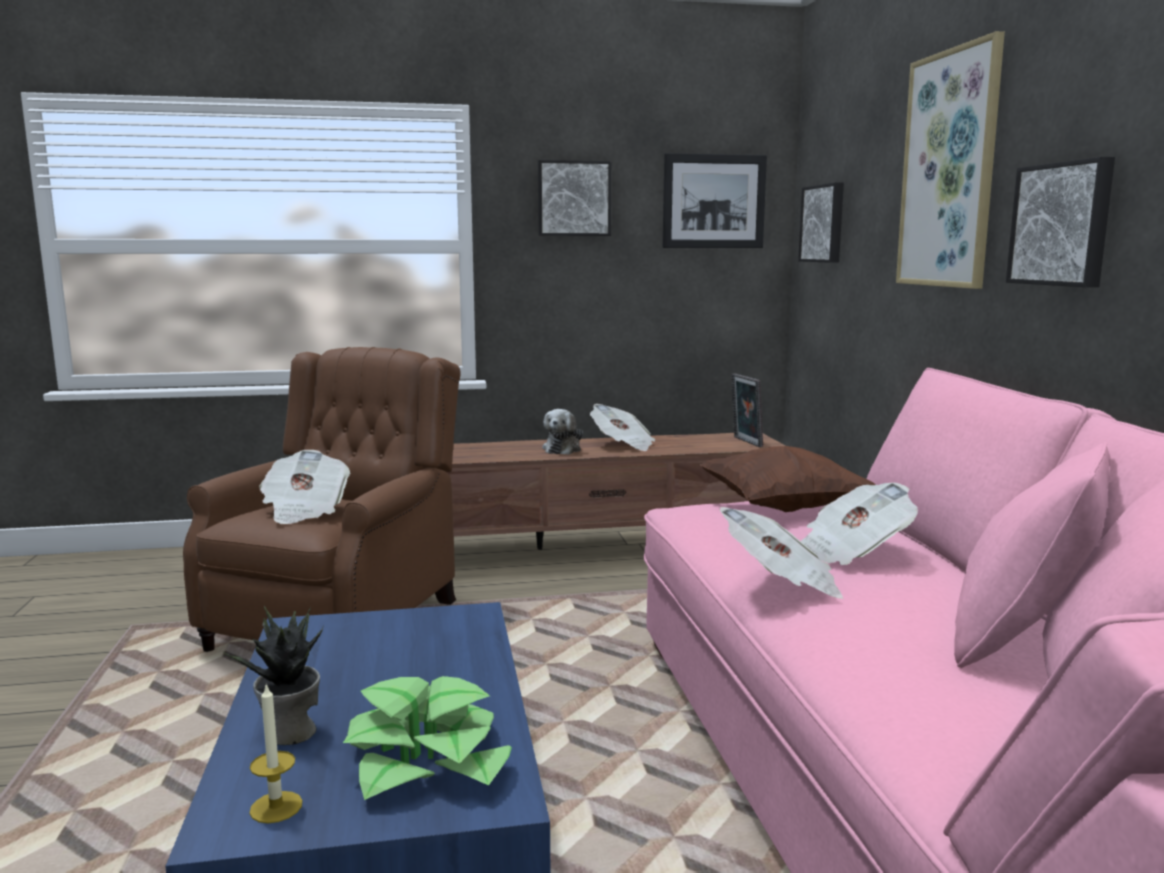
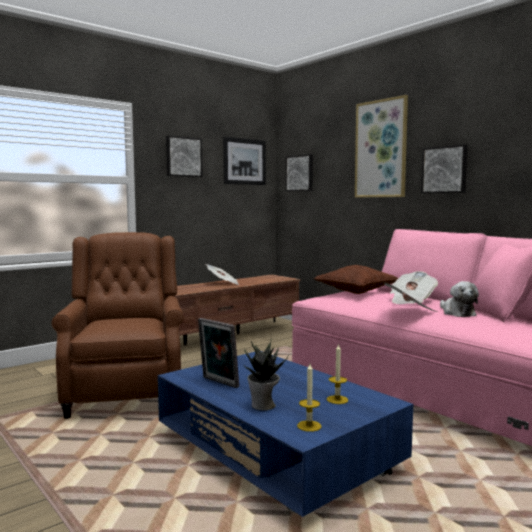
camera: 30 degrees left, 5 degrees down
newspaper [259,450,350,524] -> none
potted plant [343,676,512,800] -> candle [327,343,348,404]
plush toy [542,409,583,455] -> plush toy moved to [440,281,479,317]
picture frame [731,373,763,447] -> picture frame moved to [198,318,239,388]

